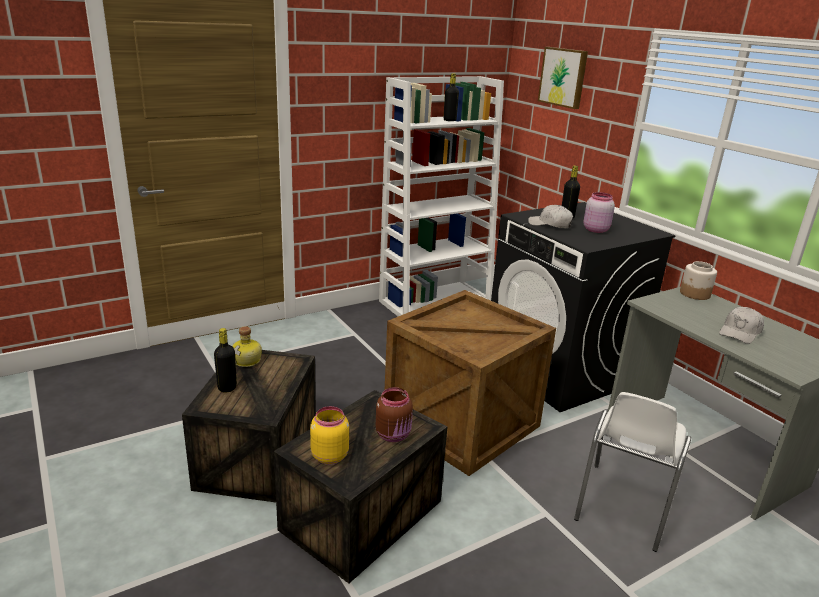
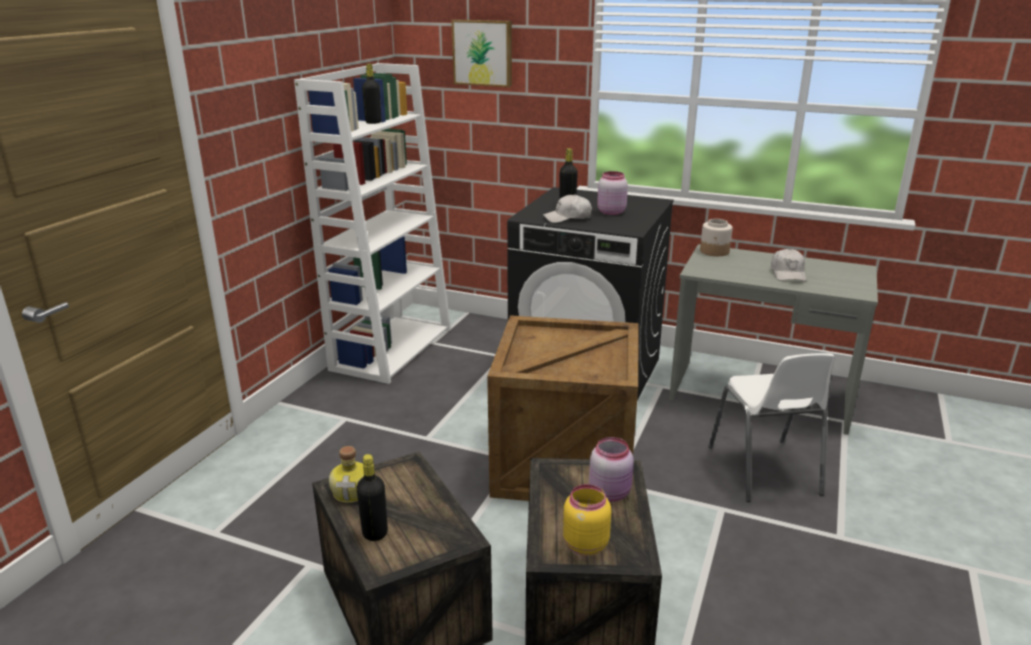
camera: 35 degrees left, 0 degrees up
brown jar [376,387,413,442] -> pink jar [589,437,634,502]

